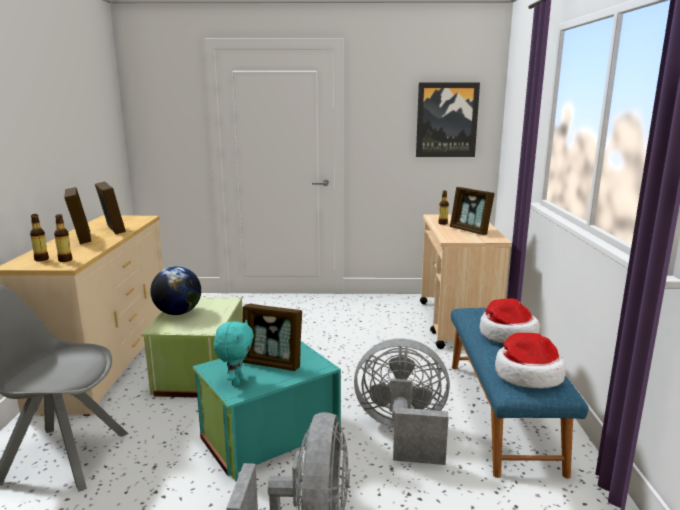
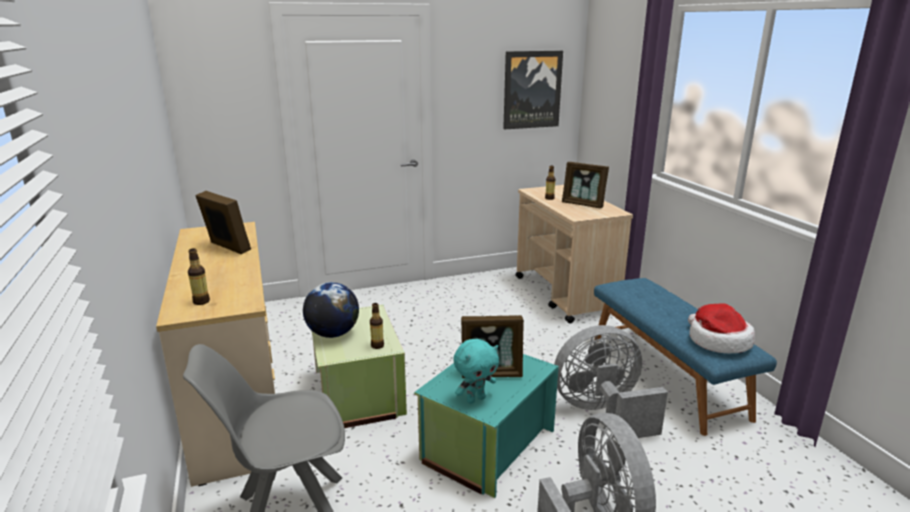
camera: 20 degrees left, 5 degrees up
bottle [54,214,72,262] -> bottle moved to [370,303,384,349]
picture frame [64,187,91,244] -> none
turquoise plush toy [213,320,254,386] -> turquoise plush toy turned 75 degrees clockwise [453,339,499,404]
hat [480,298,540,343] -> none

